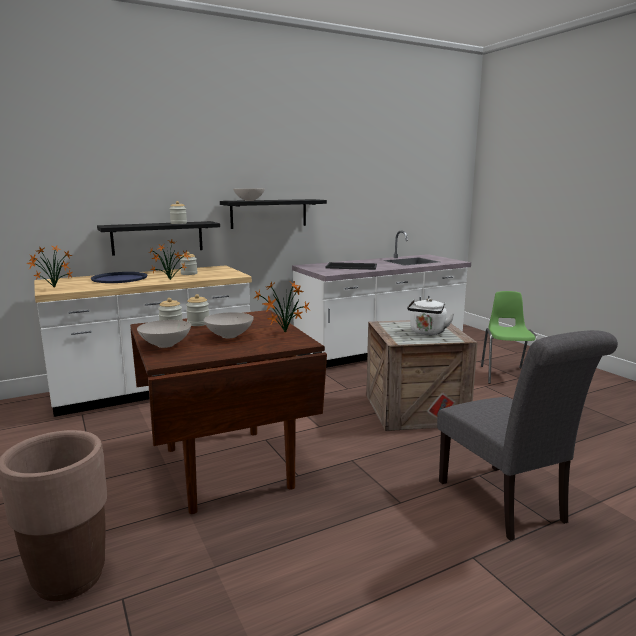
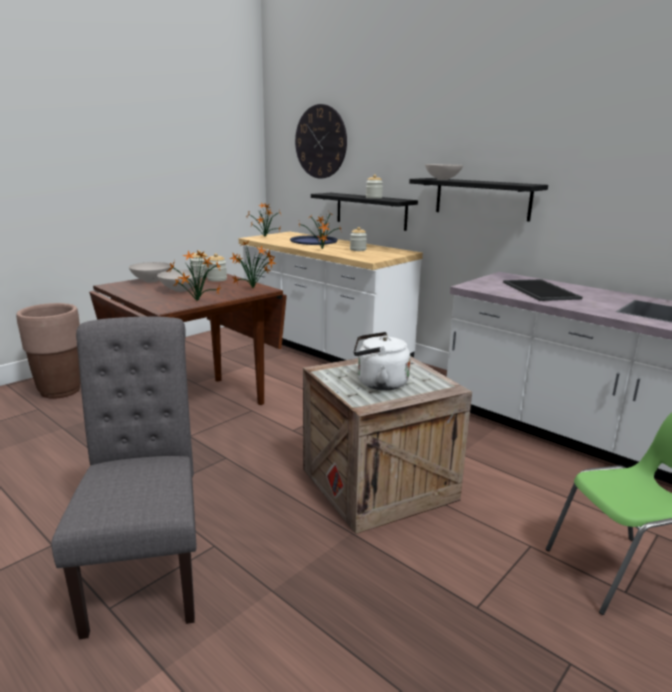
camera: 70 degrees right, 5 degrees up
grey chair [437,330,618,541] -> grey chair turned 120 degrees clockwise [51,317,197,639]
none -> potted plant [229,241,276,288]
none -> wall clock [295,104,347,179]

